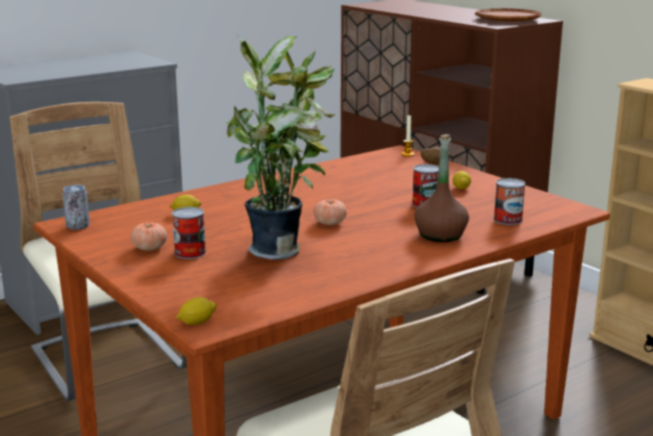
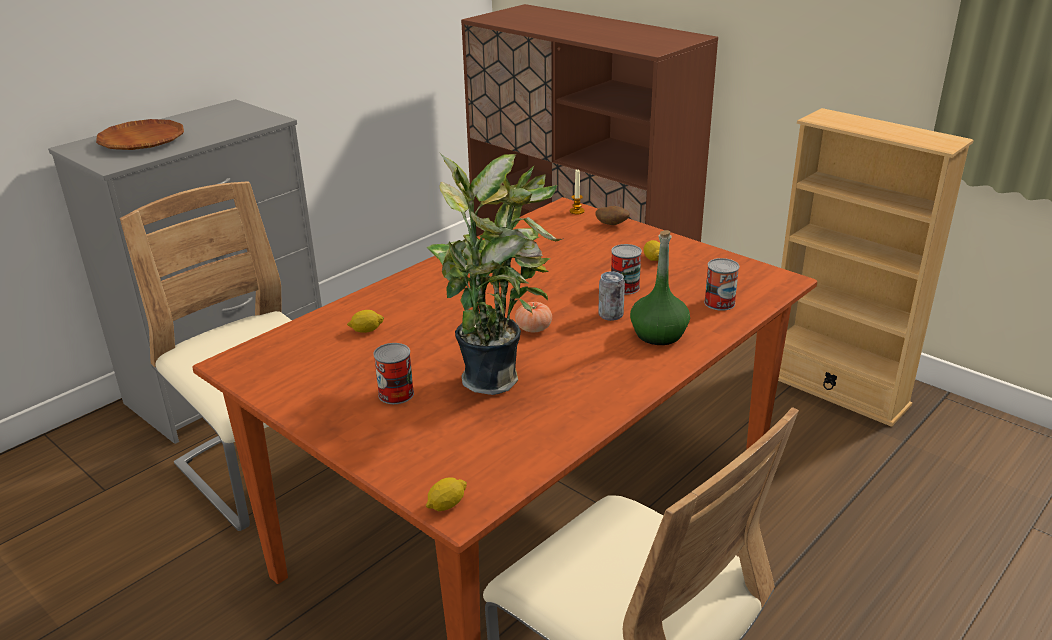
camera: 10 degrees left, 10 degrees up
can [63,185,90,230] -> can moved to [598,271,625,321]
tomato [130,222,167,251] -> none
brown bottle [414,134,469,242] -> green bottle [630,230,690,345]
brown plate [475,8,542,22] -> brown plate moved to [96,119,184,150]

